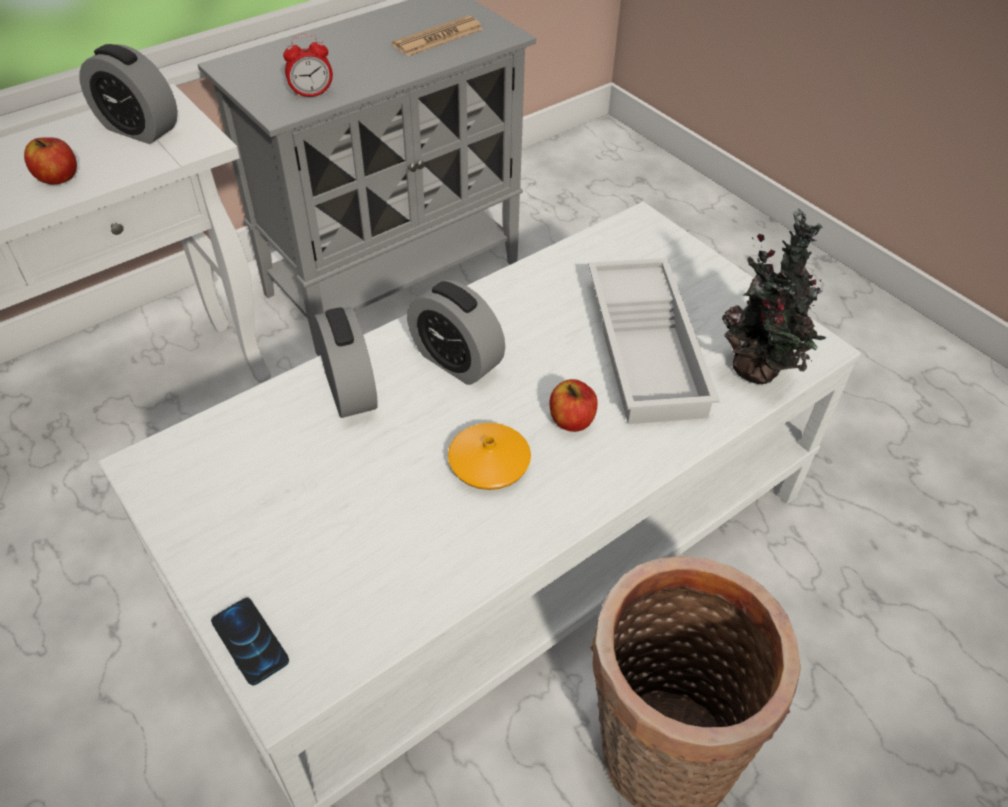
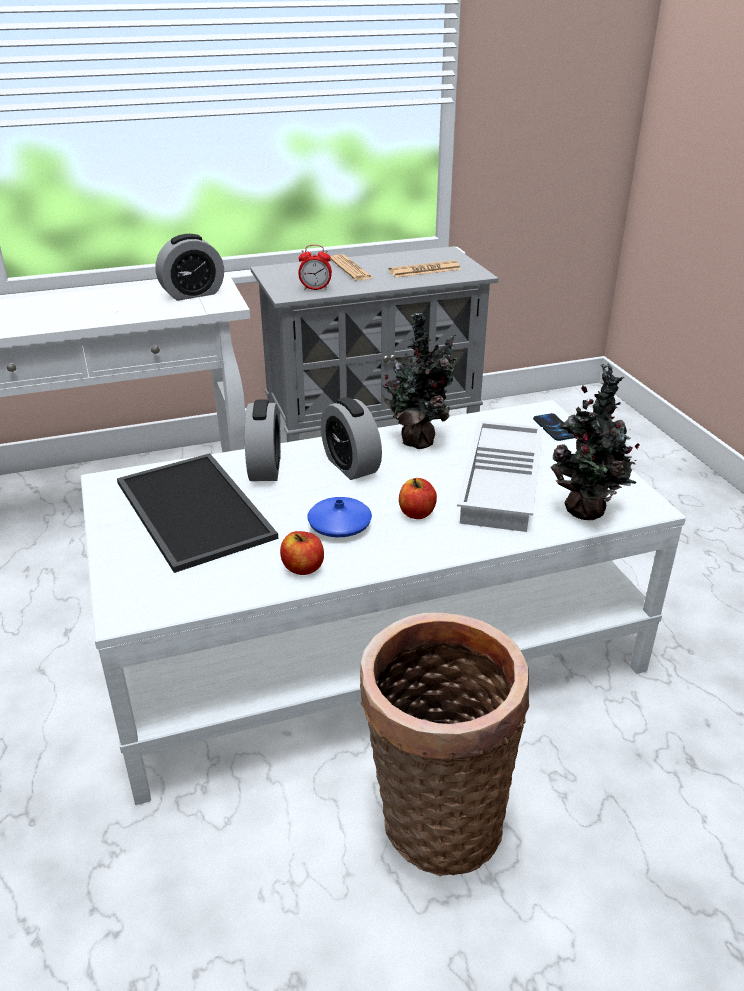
camera: 20 degrees right, 15 degrees down
apple [24,137,77,184] -> apple moved to [280,531,324,575]
alarm clock [79,44,178,144] -> alarm clock turned 75 degrees counterclockwise [156,234,224,301]
phone [211,597,289,685] -> phone moved to [533,413,575,441]
orange vase [448,423,531,490] -> blue vase [307,497,372,537]
none -> tray [117,453,278,573]
none -> newspaper [331,254,373,281]
none -> potted plant [381,312,457,449]

